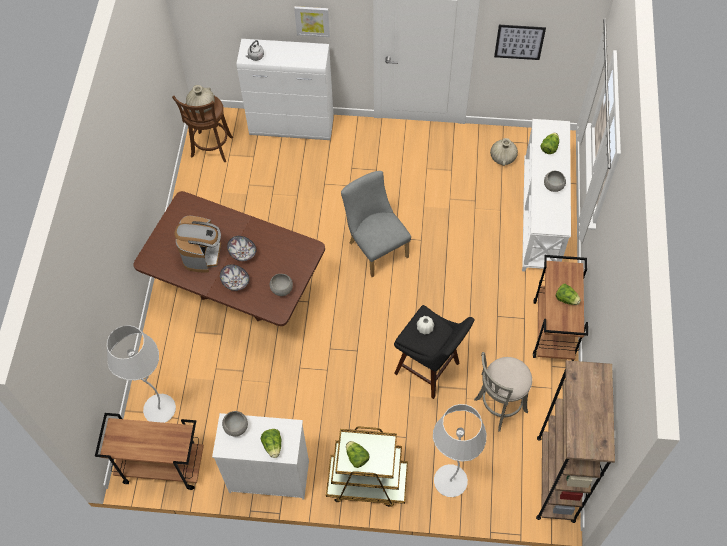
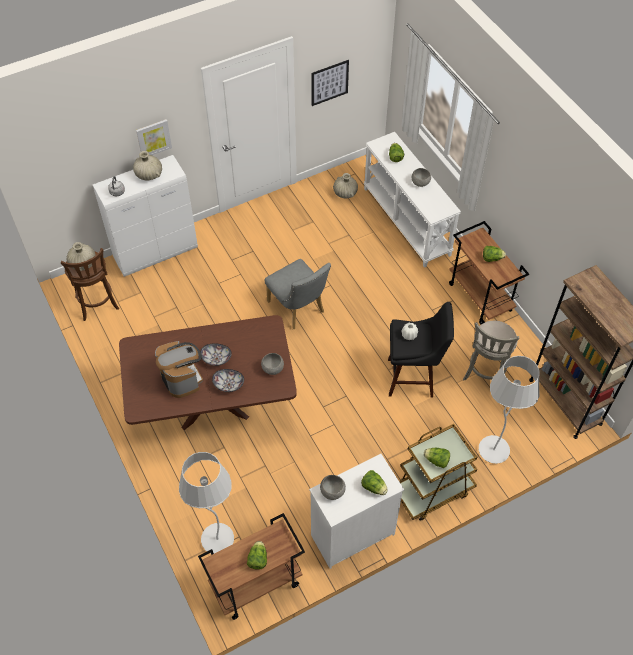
camera: 35 degrees left, 5 degrees down
grey chair [341,171,411,277] -> grey chair turned 150 degrees counterclockwise [264,259,331,329]
none -> beige vase [133,151,162,180]
none -> lettuce [247,541,267,570]

